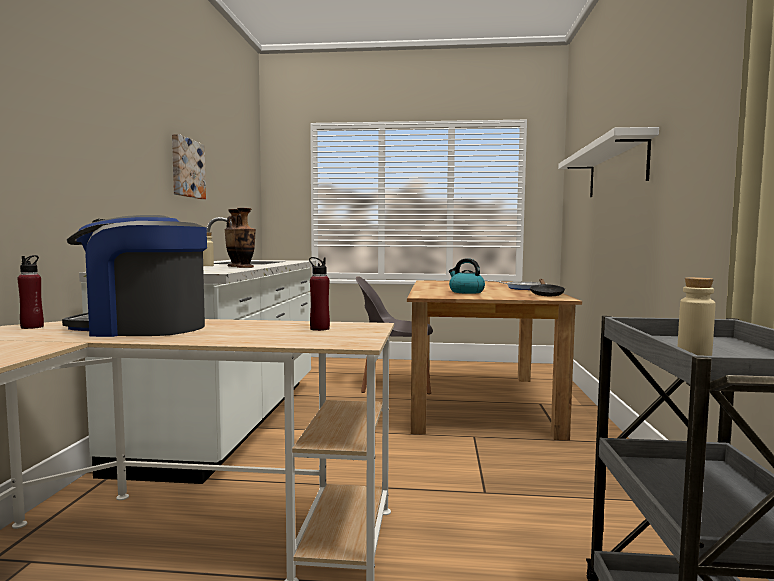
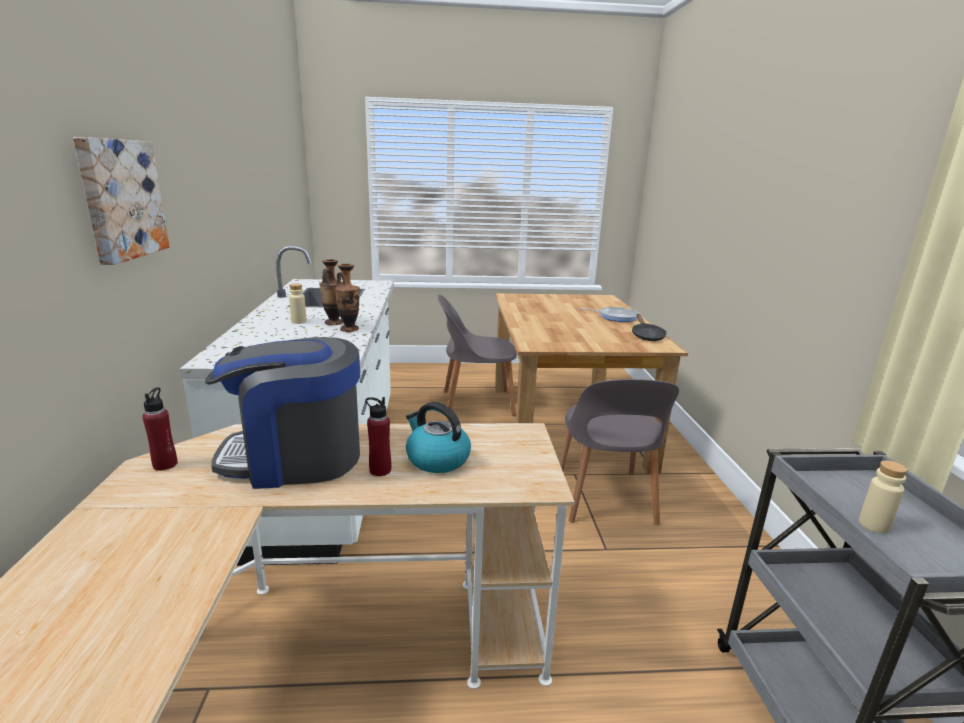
camera: 10 degrees left, 15 degrees up
picture [172,134,206,199] -> picture moved to [73,137,170,265]
red bottle [309,257,330,331] -> red bottle moved to [365,397,391,476]
kettle [449,258,485,294] -> kettle moved to [406,402,471,473]
white shelf [558,127,659,197] -> none
none -> grey chair [560,379,679,525]

